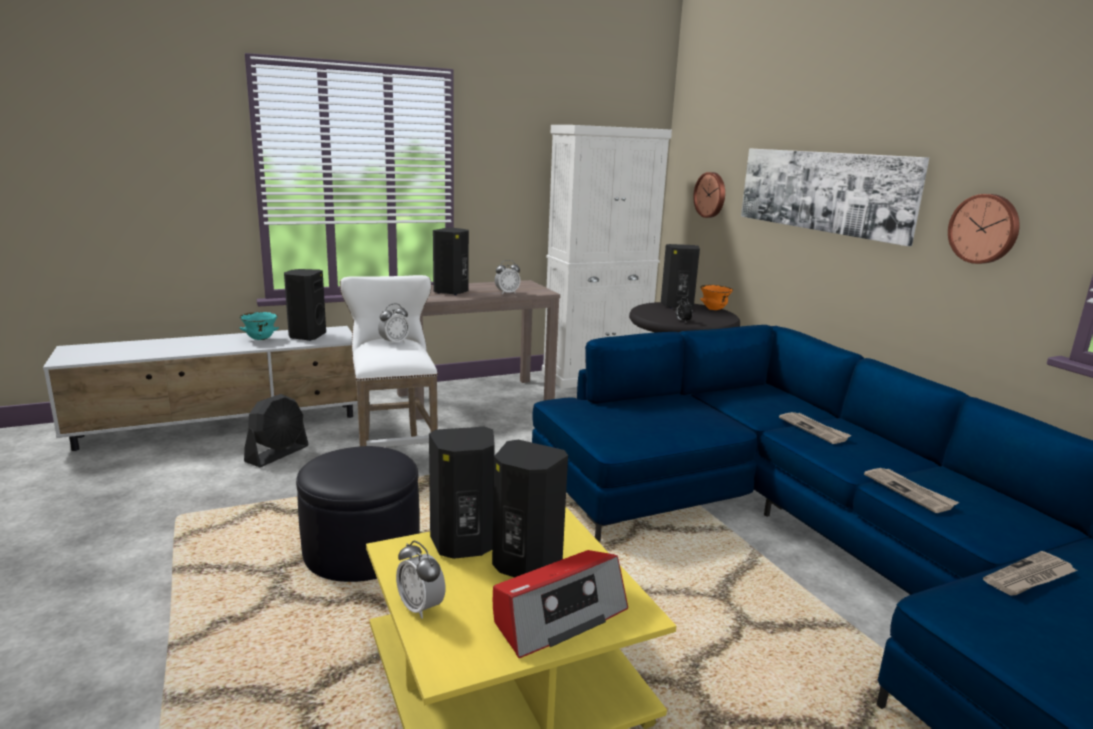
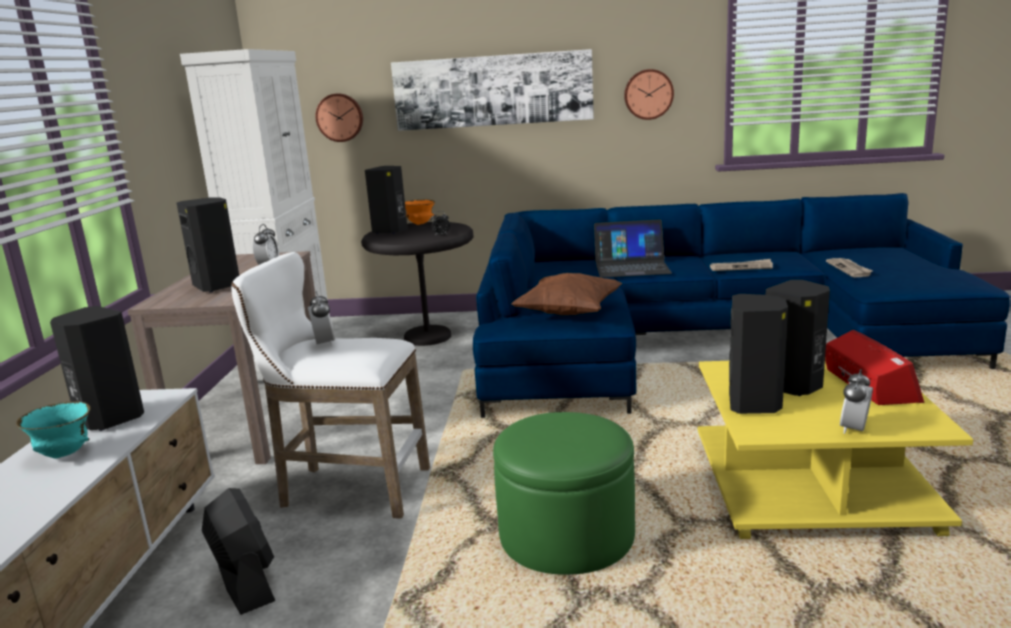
camera: 60 degrees left, 0 degrees up
black ottoman [296,446,420,582] -> green ottoman [493,412,635,575]
alarm clock [396,541,445,619] -> alarm clock turned 135 degrees clockwise [840,369,873,434]
newspaper [779,412,852,444] -> laptop [594,219,672,278]
none -> brown pillow [512,273,622,315]

